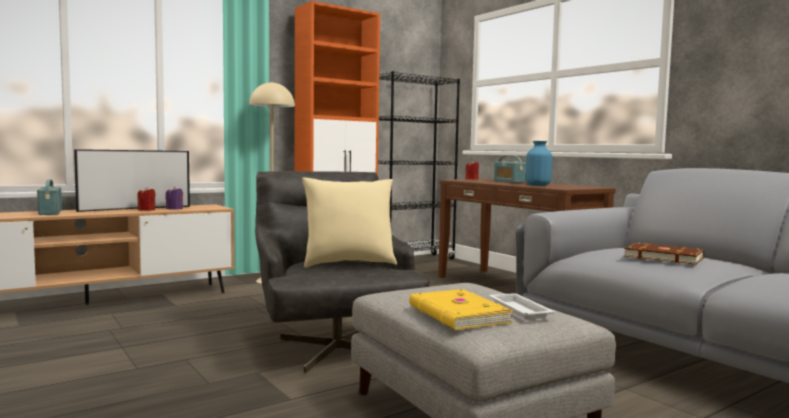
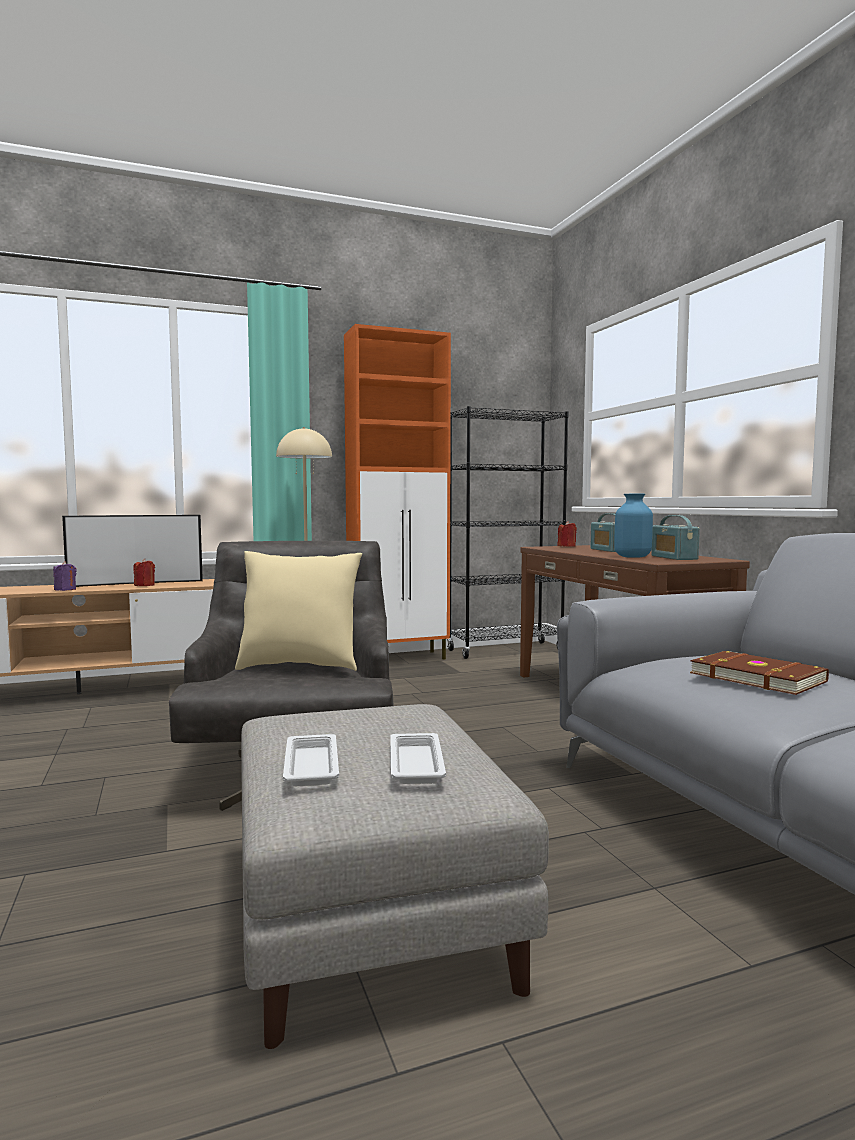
camera: 15 degrees right, 0 degrees up
radio [37,179,62,215] -> radio moved to [651,515,700,560]
purple candle [166,187,183,210] -> purple candle moved to [53,561,77,591]
yellow book [409,289,513,330] -> white tray [283,734,339,786]

